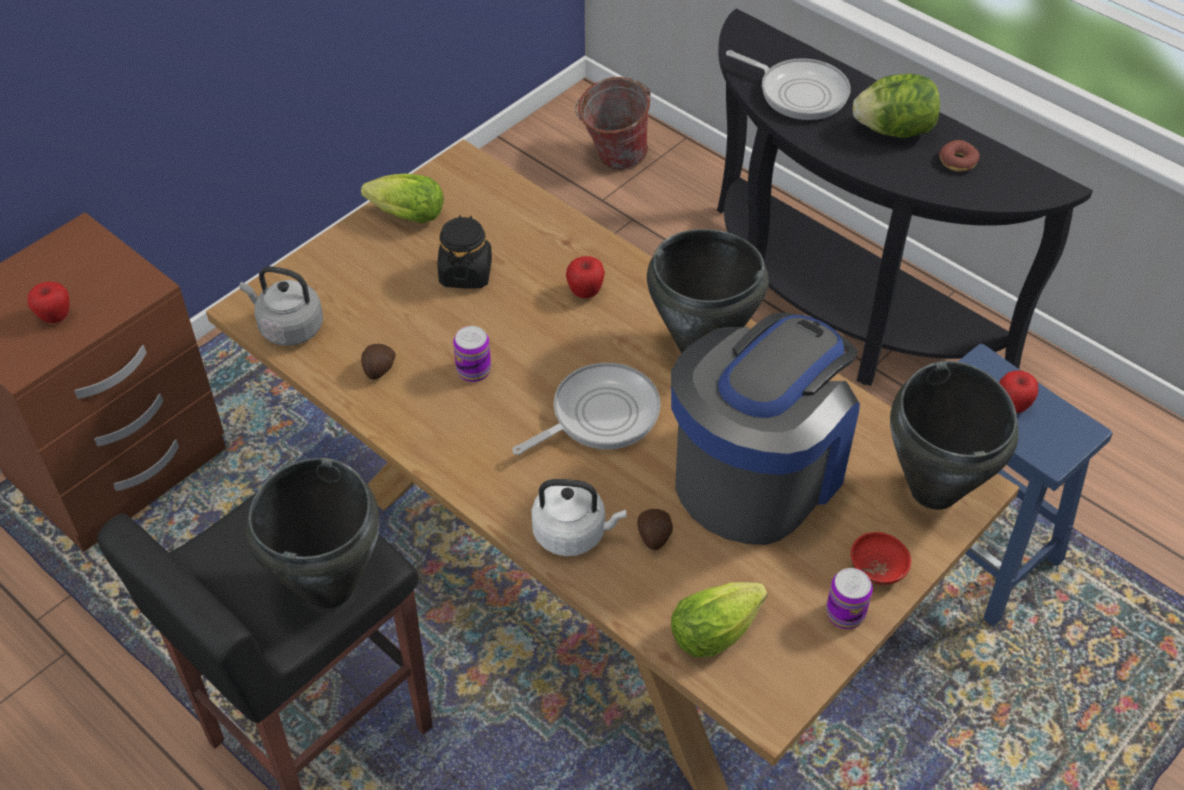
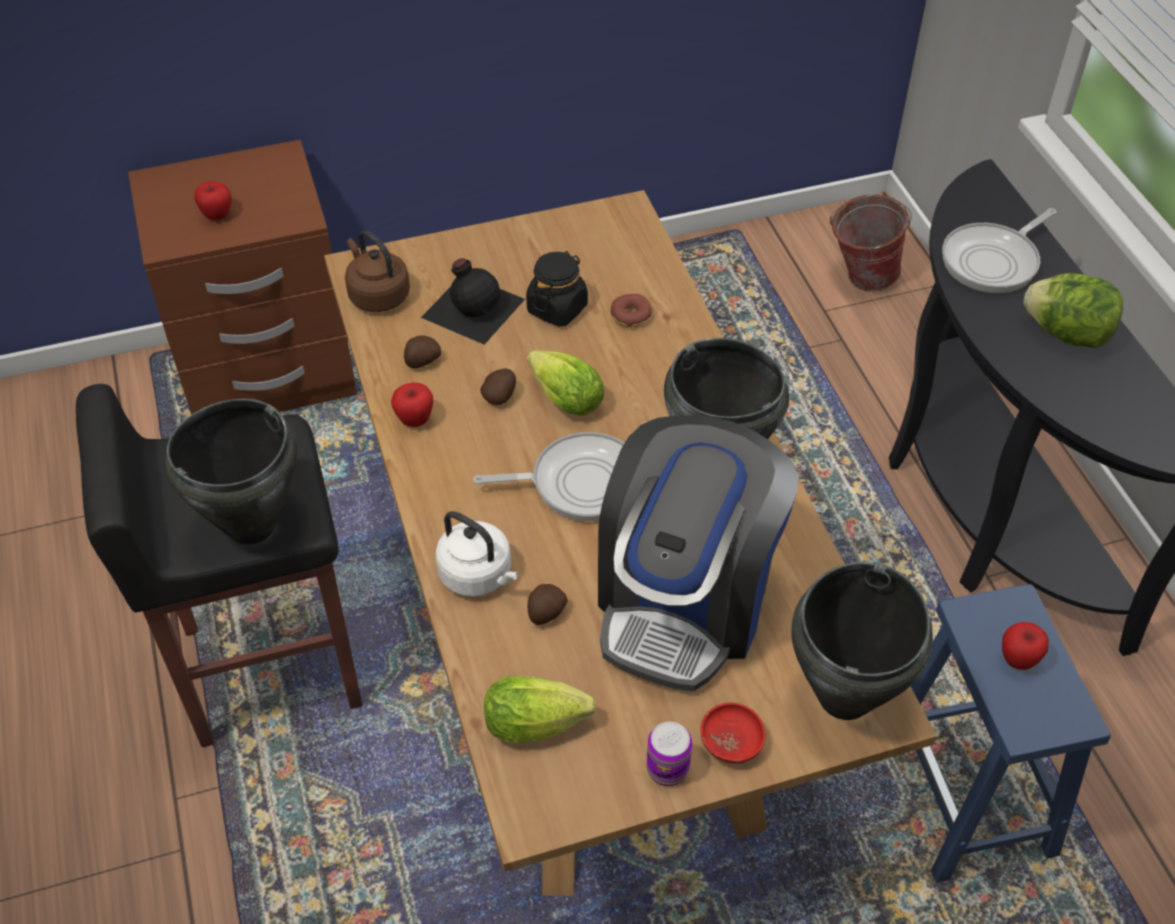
camera: 30 degrees right, 0 degrees up
grey kettle [240,266,323,346] -> brown kettle [345,230,410,312]
lettuce [361,174,444,223] -> lettuce moved to [527,350,604,416]
can [453,326,491,382] -> potato [480,368,516,405]
apple [566,256,605,298] -> apple moved to [391,382,433,427]
coffee machine [671,313,860,545] -> coffee machine turned 135 degrees clockwise [598,415,798,691]
frying pan [726,50,850,120] -> frying pan turned 75 degrees clockwise [942,208,1057,293]
donut [939,140,980,172] -> donut moved to [611,294,652,327]
none -> black bottle [421,258,525,345]

